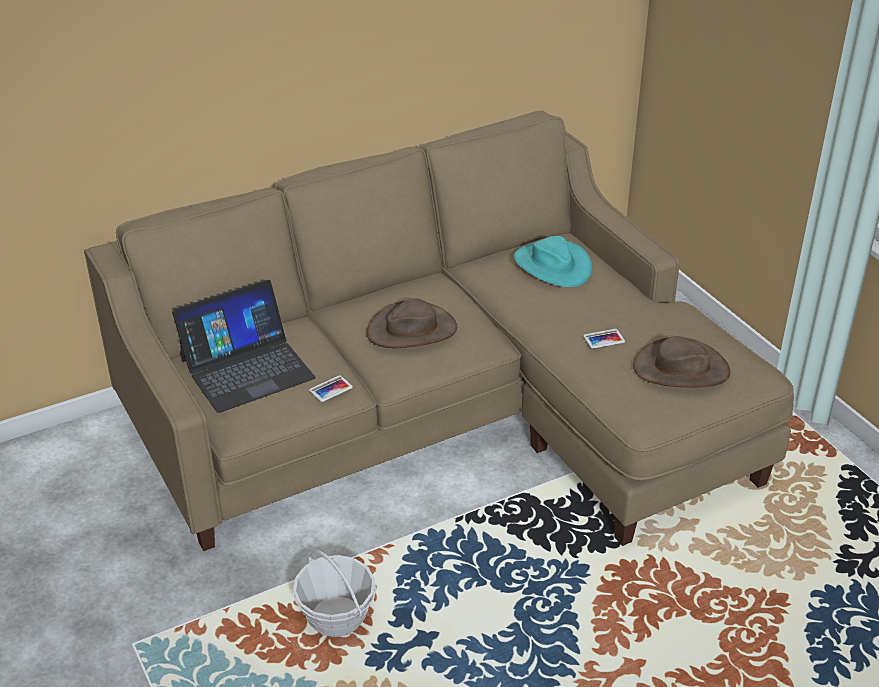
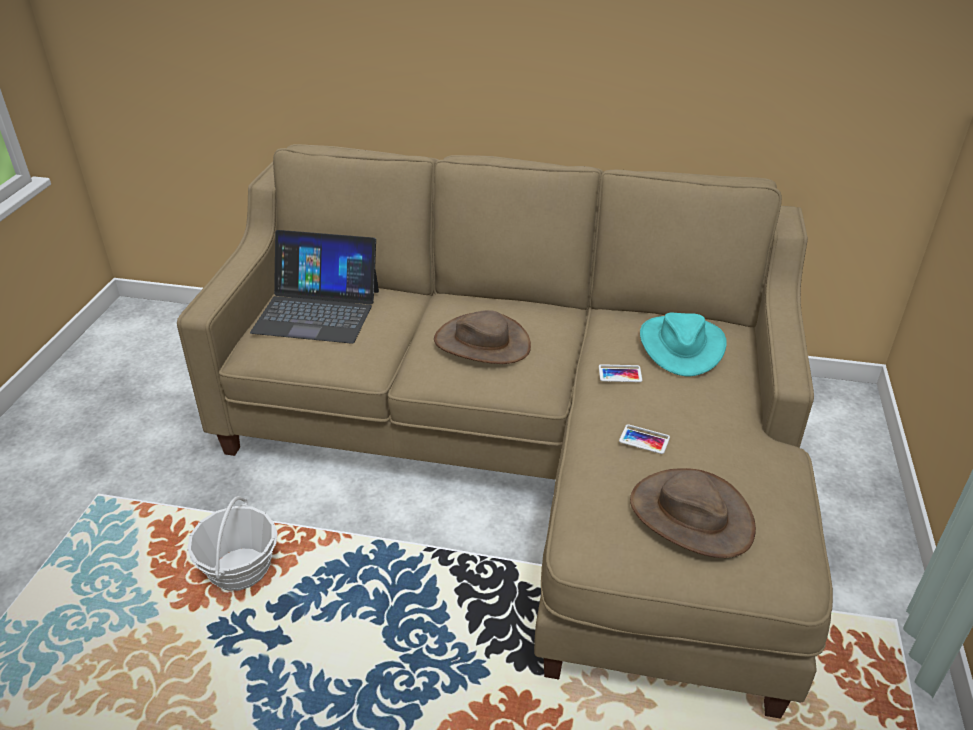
camera: 40 degrees right, 0 degrees up
phone [309,375,353,402] -> phone moved to [599,364,642,382]

